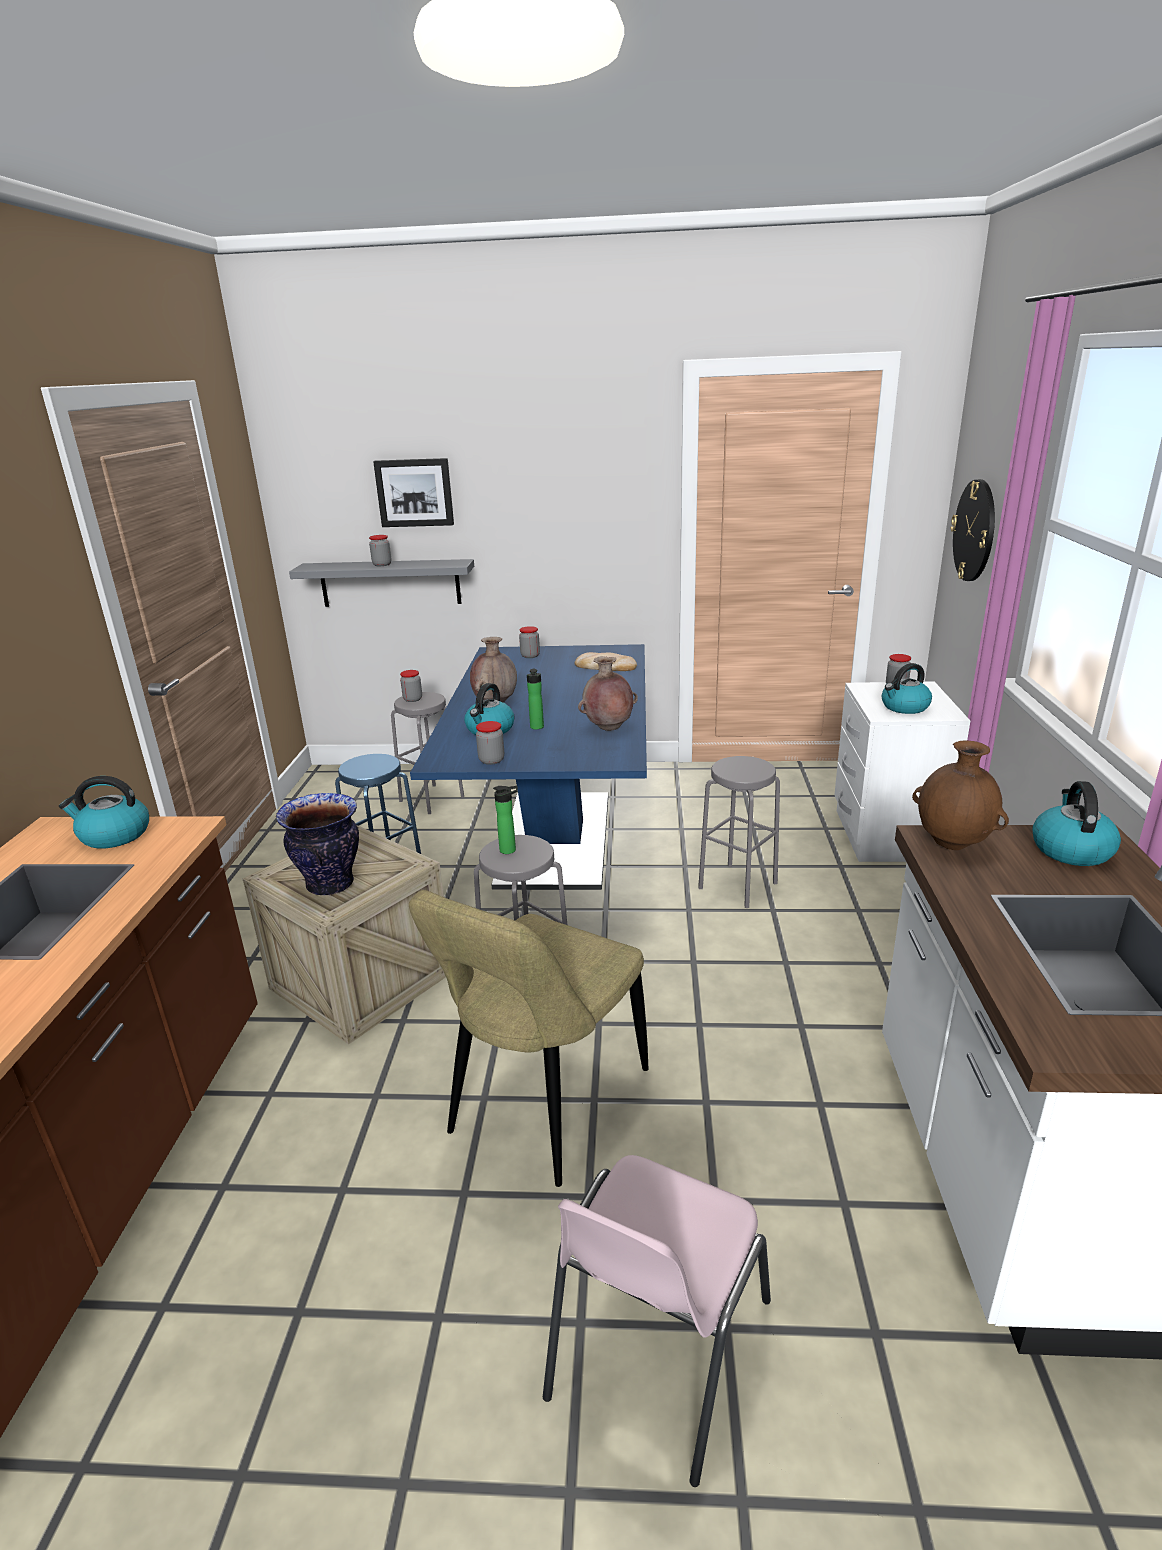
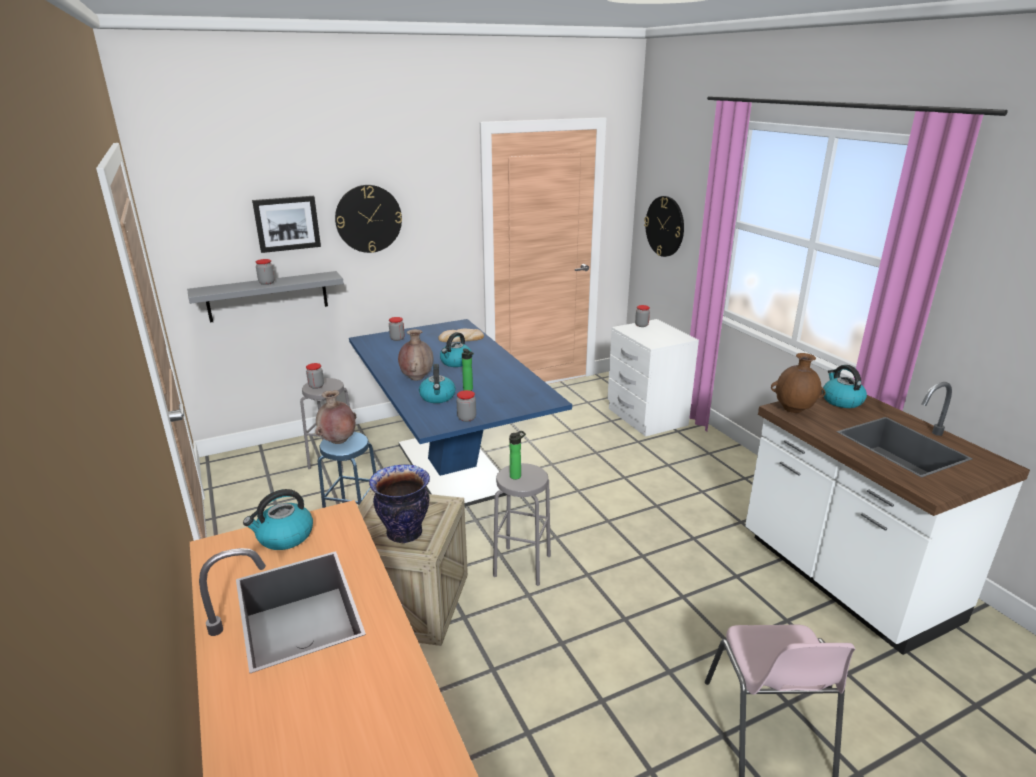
camera: 30 degrees left, 0 degrees up
beige chair [409,890,649,1187] -> none
brown vase [578,656,638,731] -> brown vase moved to [315,390,356,444]
grey stool [698,756,780,908] -> none
kettle [882,663,932,714] -> kettle moved to [440,332,473,367]
none -> wall clock [335,185,402,253]

